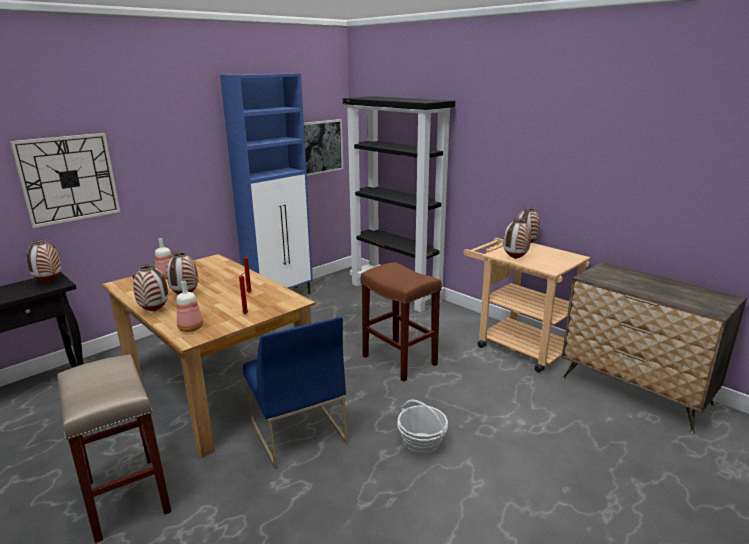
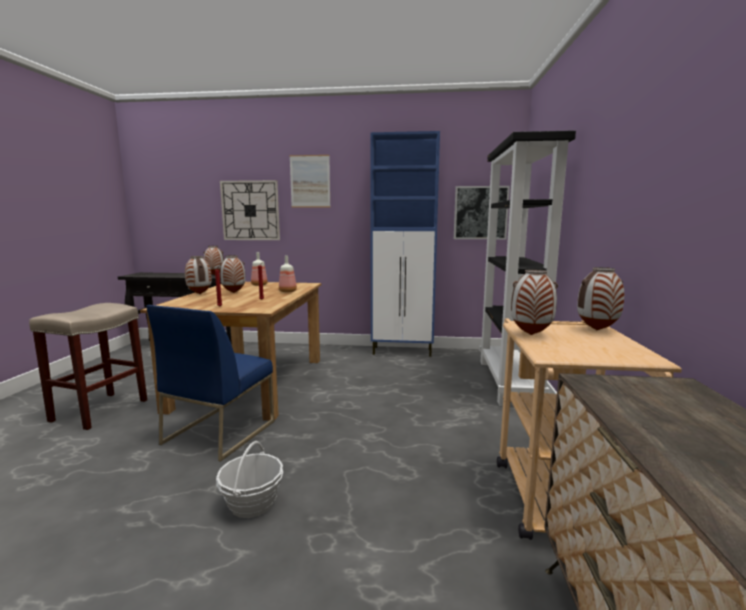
camera: 50 degrees right, 10 degrees down
bottle [177,281,203,332] -> bottle moved to [279,255,297,292]
brown stool [360,262,442,382] -> none
none -> picture [289,155,331,208]

